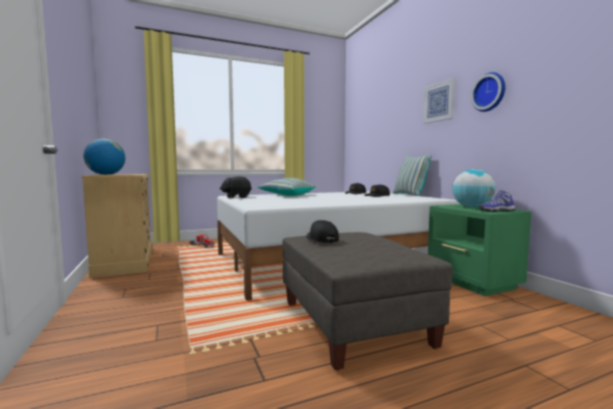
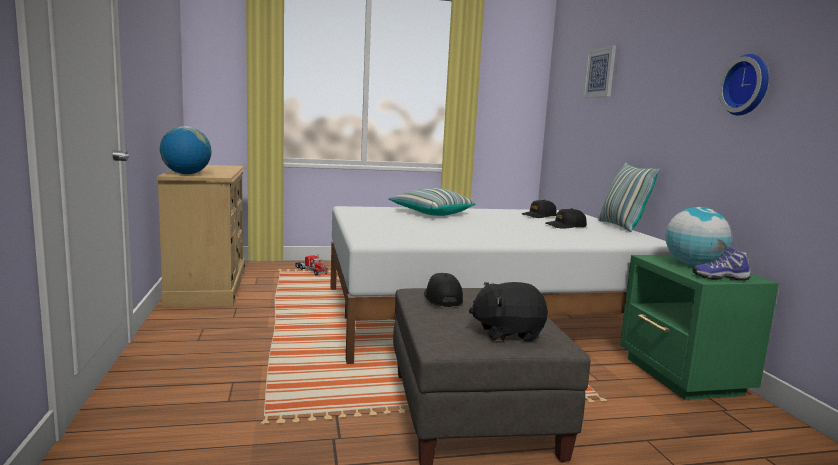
camera: 10 degrees right, 5 degrees up
black plush toy [220,177,252,198] -> black plush toy moved to [469,282,548,342]
picture [423,78,455,124] -> picture moved to [583,45,616,98]

